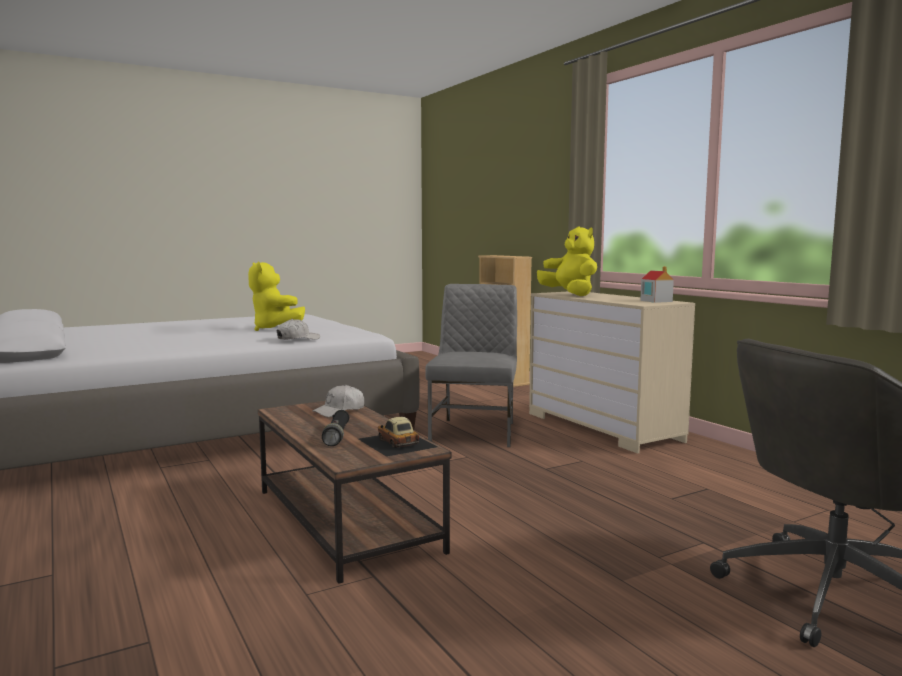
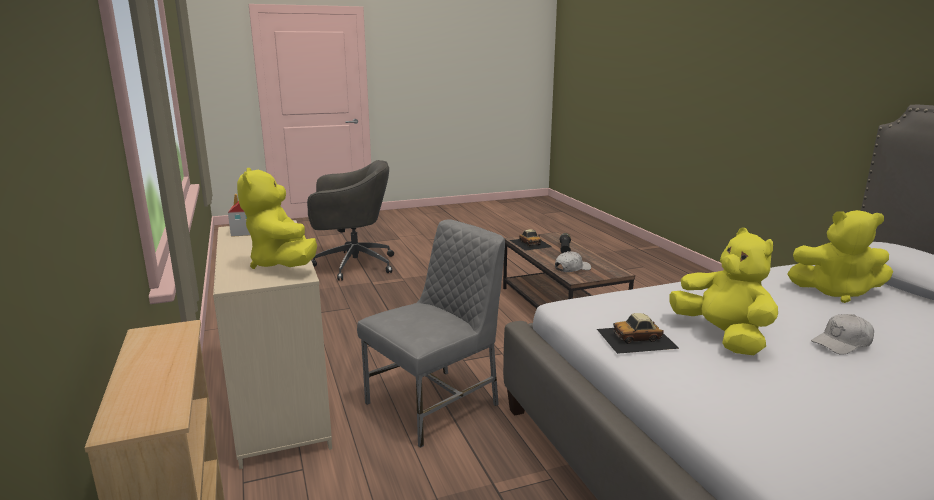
camera: 170 degrees left, 10 degrees up
white cap [277,319,320,340] -> white cap moved to [811,314,874,355]
grey chair [425,284,517,447] -> grey chair turned 150 degrees counterclockwise [357,219,505,448]
none -> toy car [597,313,680,354]
none -> yellow plush toy [787,210,893,303]

